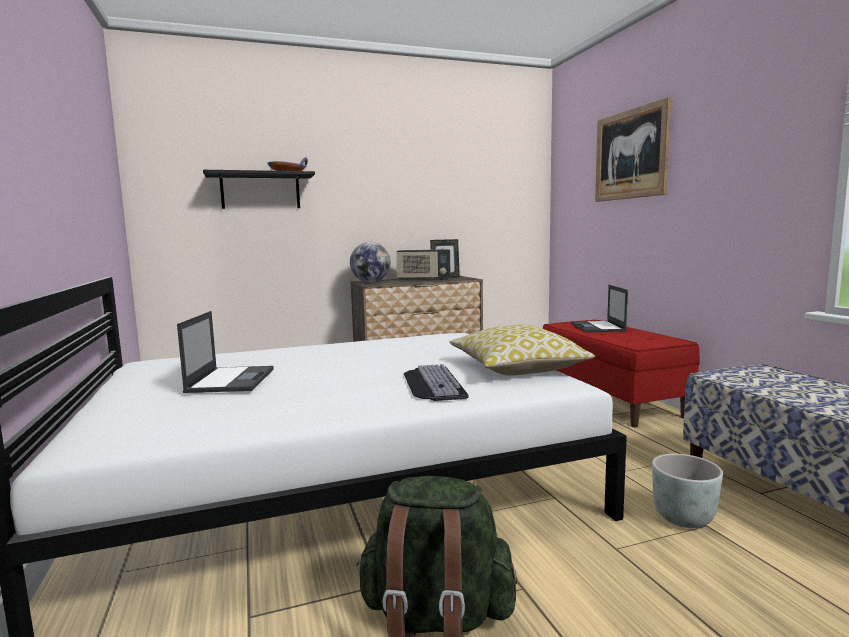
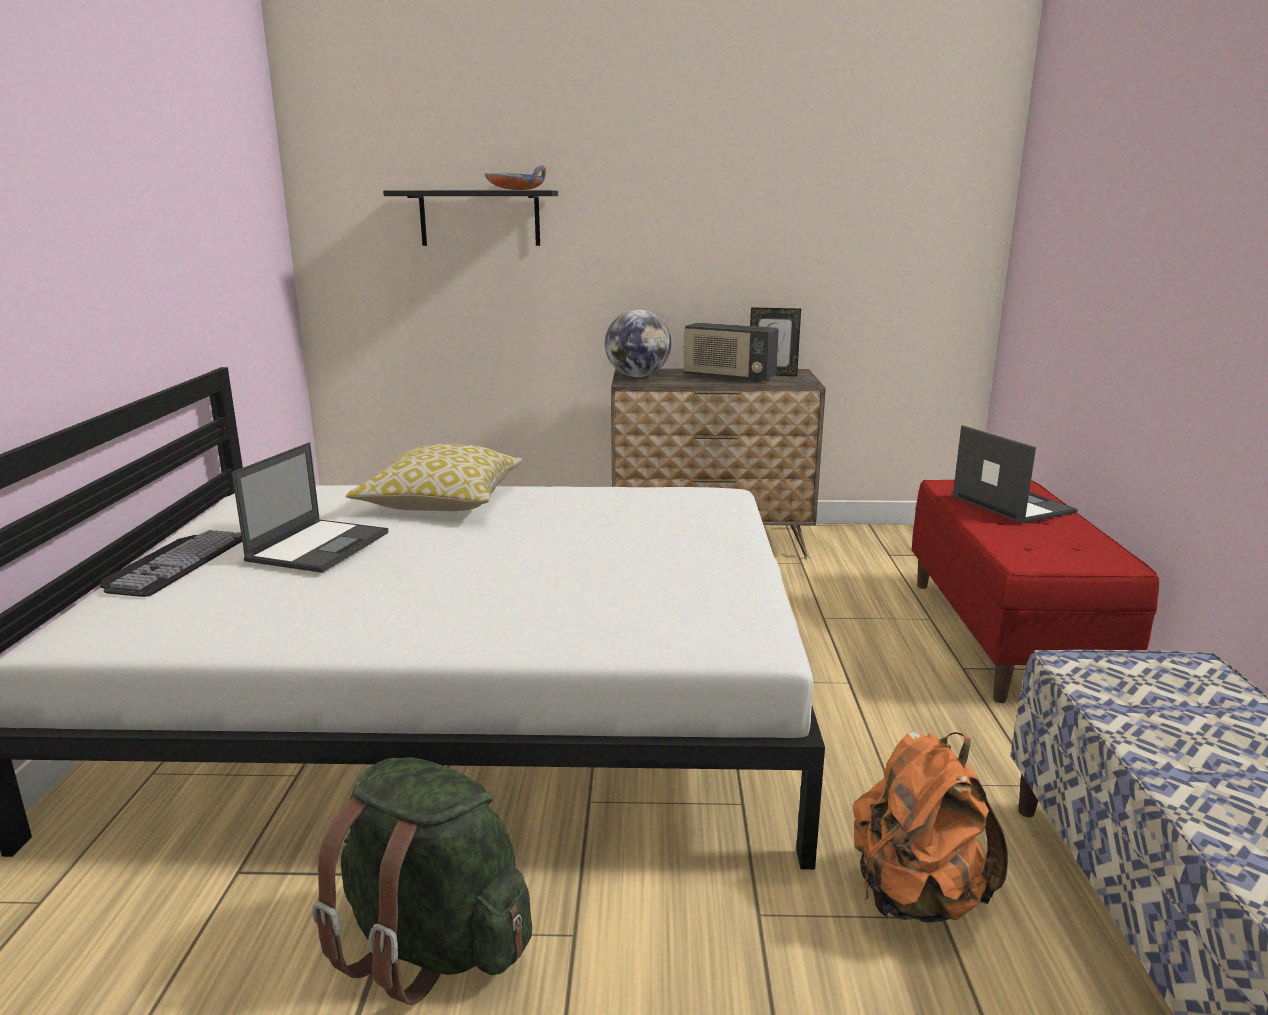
camera: 20 degrees right, 10 degrees up
keyboard [404,364,469,401] -> keyboard moved to [100,530,242,597]
pillow [449,325,595,376] -> pillow moved to [346,444,522,511]
laptop [571,285,628,333] -> laptop turned 135 degrees clockwise [952,425,1078,524]
picture [595,97,671,202] -> none
grey planter [652,454,723,528] -> orange backpack [853,731,1008,923]

